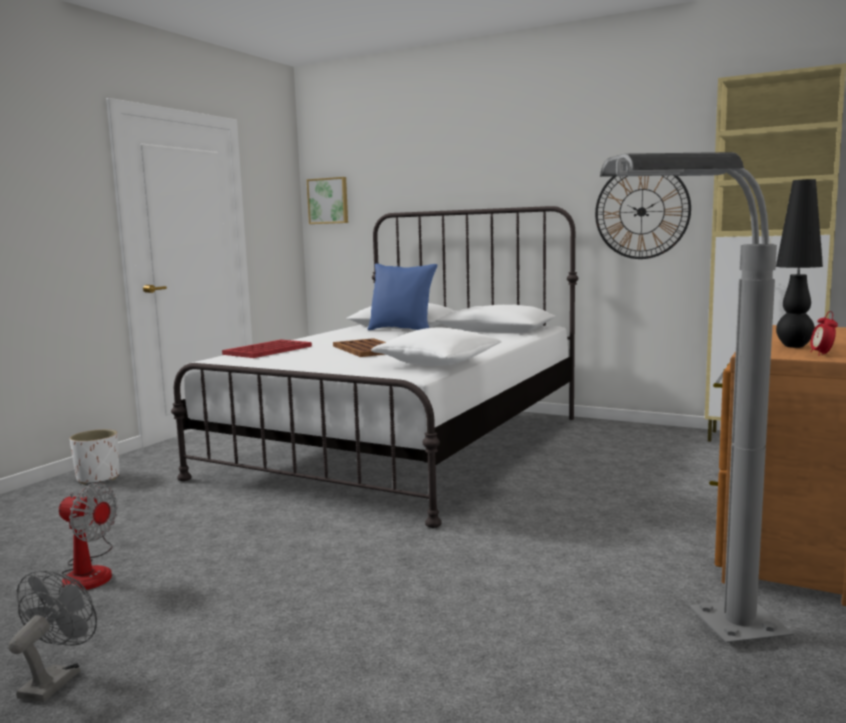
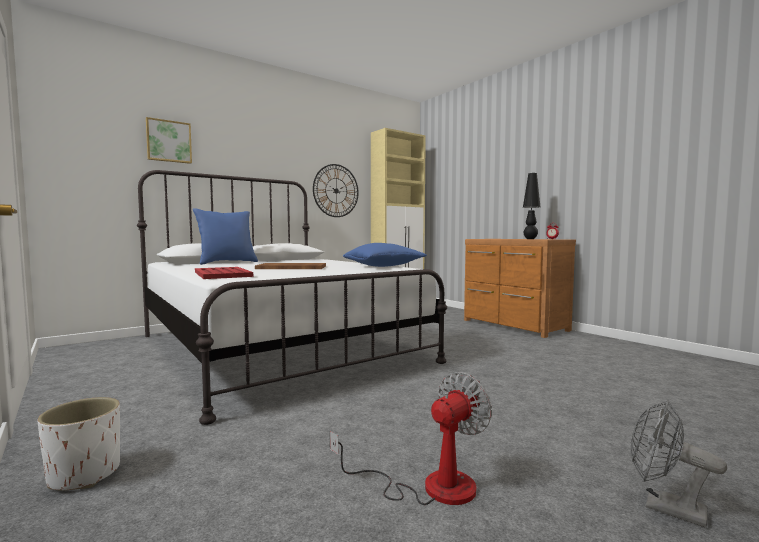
camera: 65 degrees left, 5 degrees down
picture [307,177,348,224] -> picture moved to [146,117,192,164]
white pillow [371,328,502,366] -> blue pillow [343,243,427,267]
grey floor lamp [600,152,794,644] -> none

